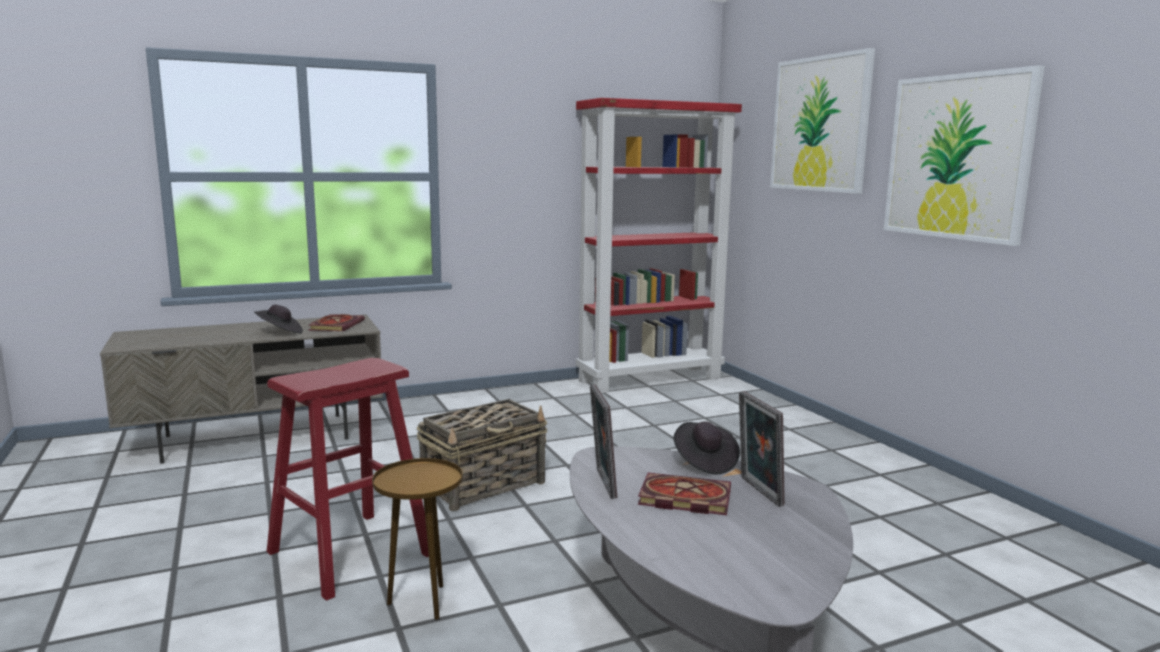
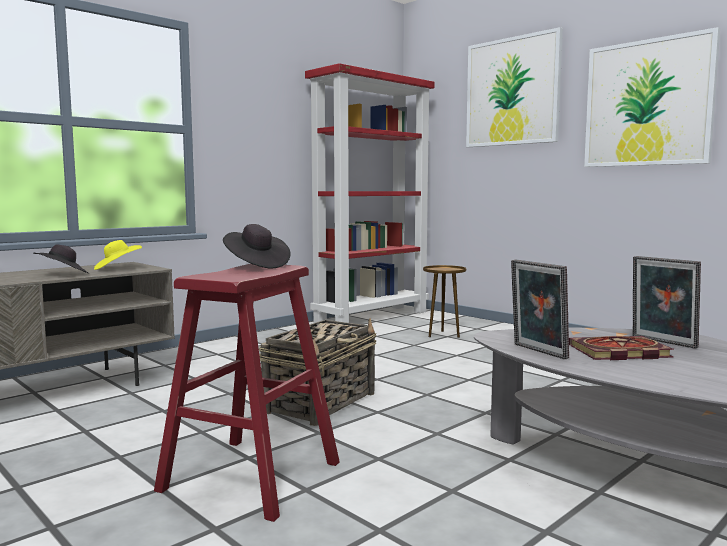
camera: 20 degrees left, 5 degrees down
book [309,314,365,331] -> yellow hat [94,240,142,270]
brown side table [372,458,463,620] -> brown side table moved to [423,265,466,338]
black hat [674,421,740,475] -> black hat moved to [223,224,291,268]

